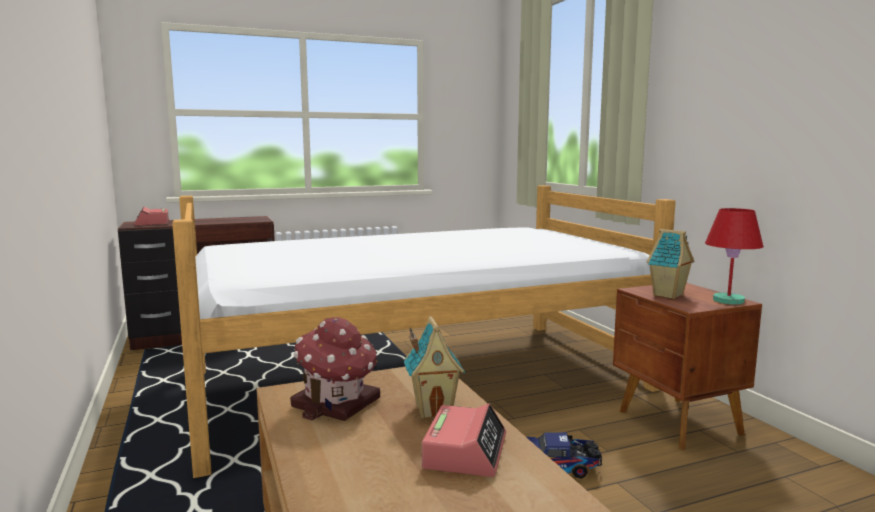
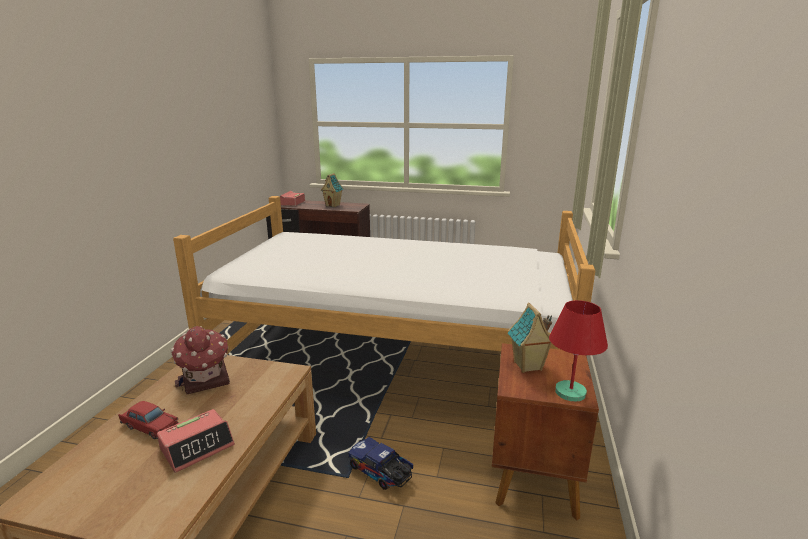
camera: 35 degrees right, 10 degrees up
toy house [404,316,465,419] -> toy house moved to [321,173,344,207]
none -> red toy car [118,401,179,439]

